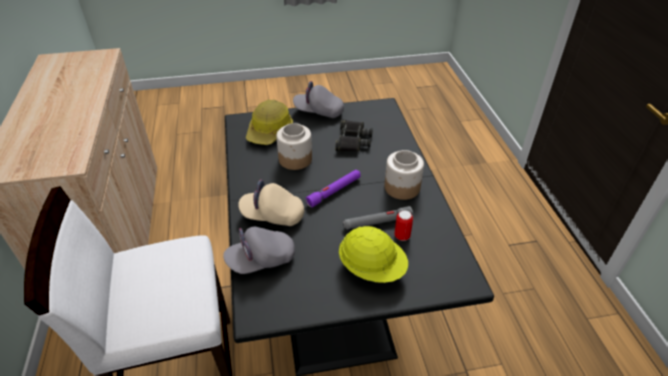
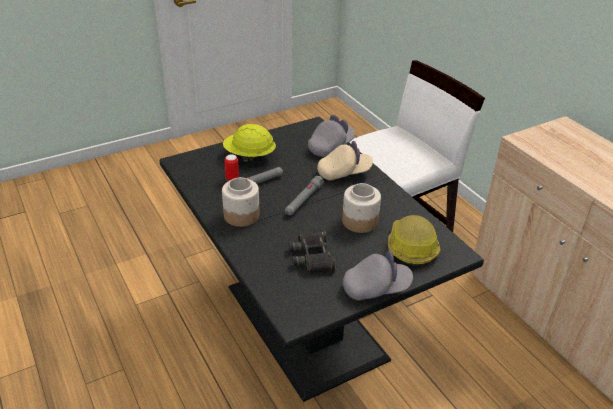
camera: 160 degrees right, 5 degrees down
purple flashlight [306,170,360,207] -> grey flashlight [285,176,324,216]

